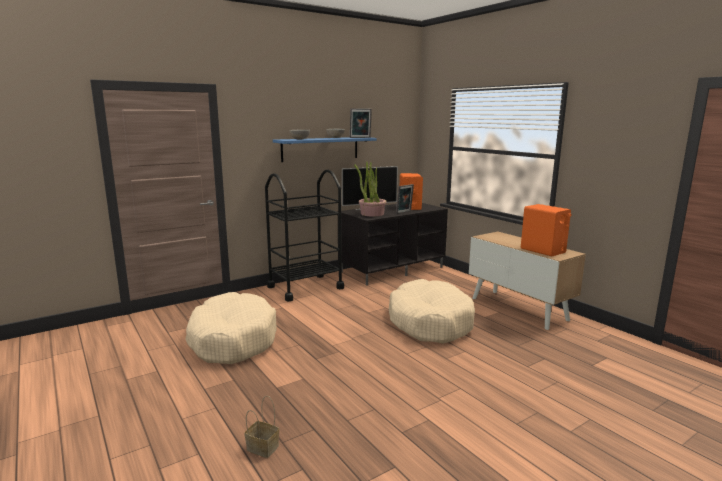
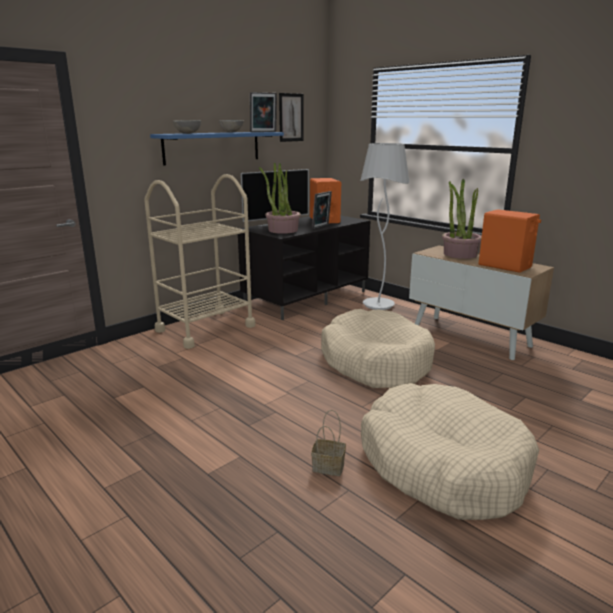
camera: 10 degrees left, 5 degrees up
beige dog bed [186,292,277,364] -> beige dog bed moved to [361,383,539,520]
basket [244,396,279,458] -> basket moved to [311,410,346,476]
black cart [265,170,344,301] -> beige cart [144,174,256,349]
none -> picture [279,93,304,142]
none -> white floor lamp [360,143,409,310]
none -> potted plant [442,179,482,259]

